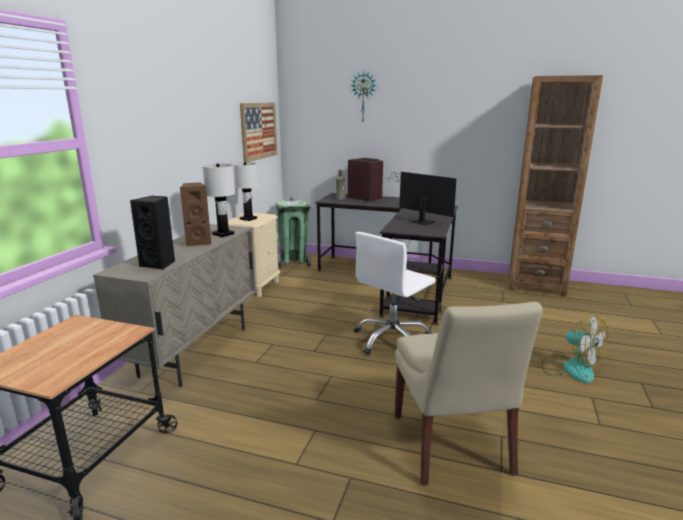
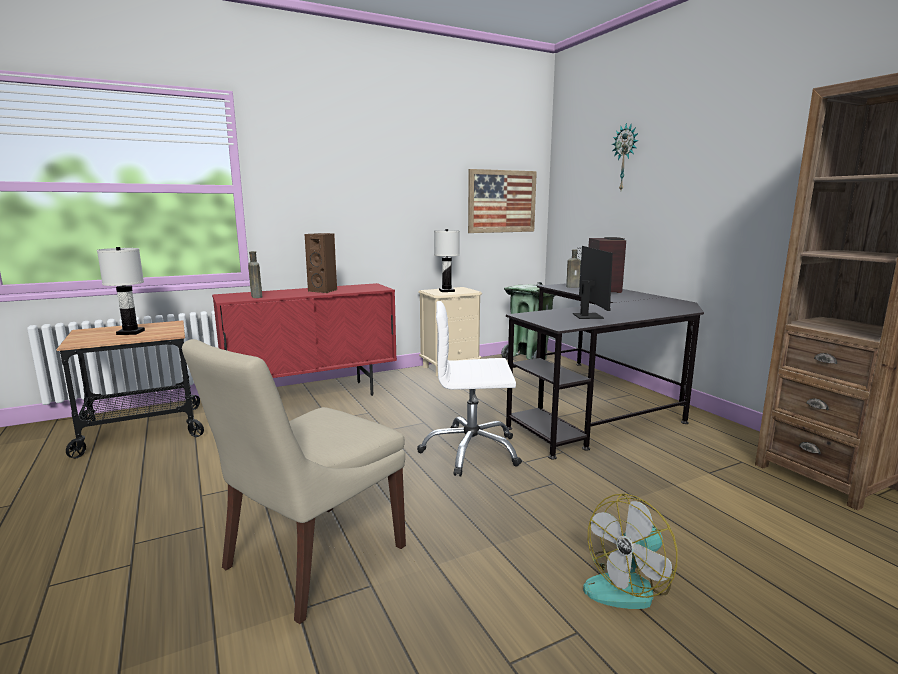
camera: 45 degrees right, 5 degrees down
beige cabinet [93,224,256,387] -> red cabinet [212,283,397,396]
black speaker [130,196,175,270] -> brown bottle [248,251,262,298]
white table lamp [202,164,235,237] -> white table lamp moved to [97,247,145,335]
fan [541,315,608,383] -> fan turned 45 degrees clockwise [583,494,678,609]

